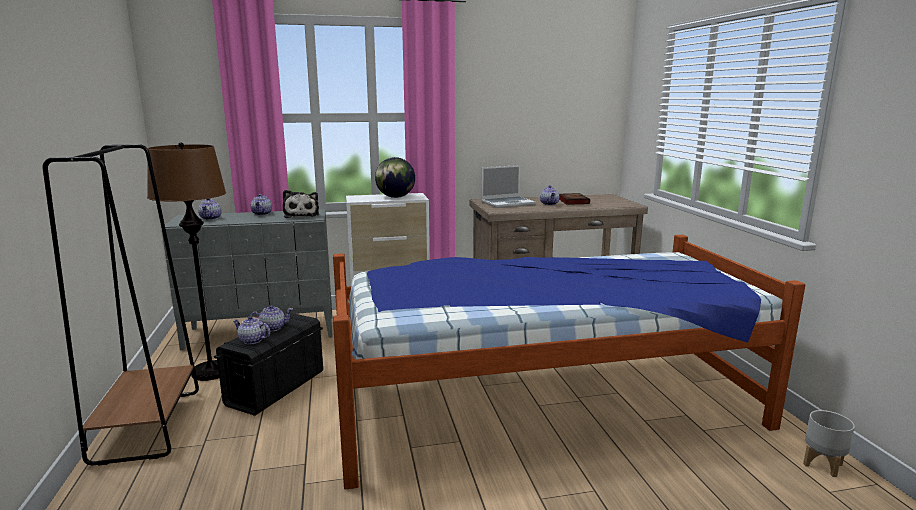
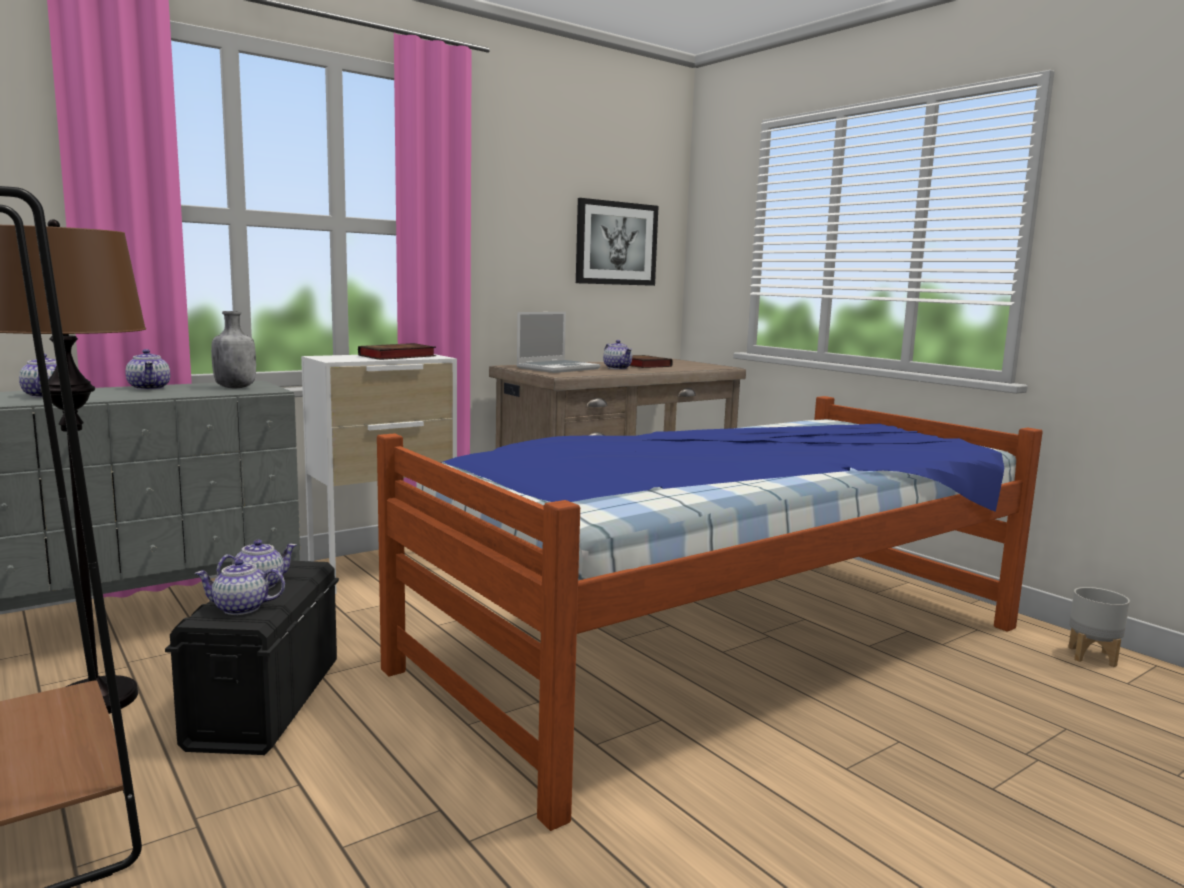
camera: 25 degrees left, 5 degrees down
plush toy [283,190,319,218] -> grey bottle [211,311,256,388]
globe [375,157,415,198] -> book [358,343,436,360]
none -> picture [576,198,659,286]

